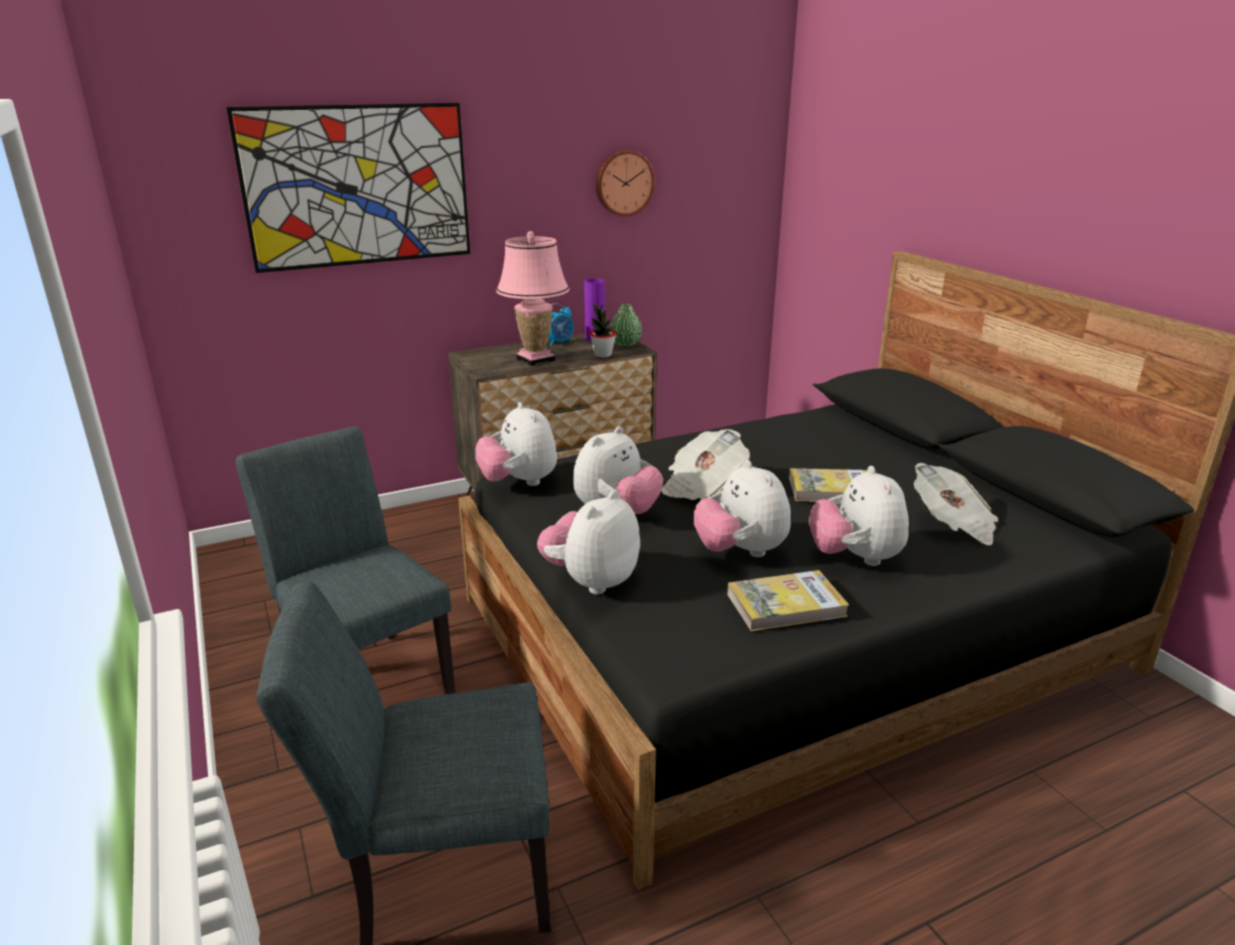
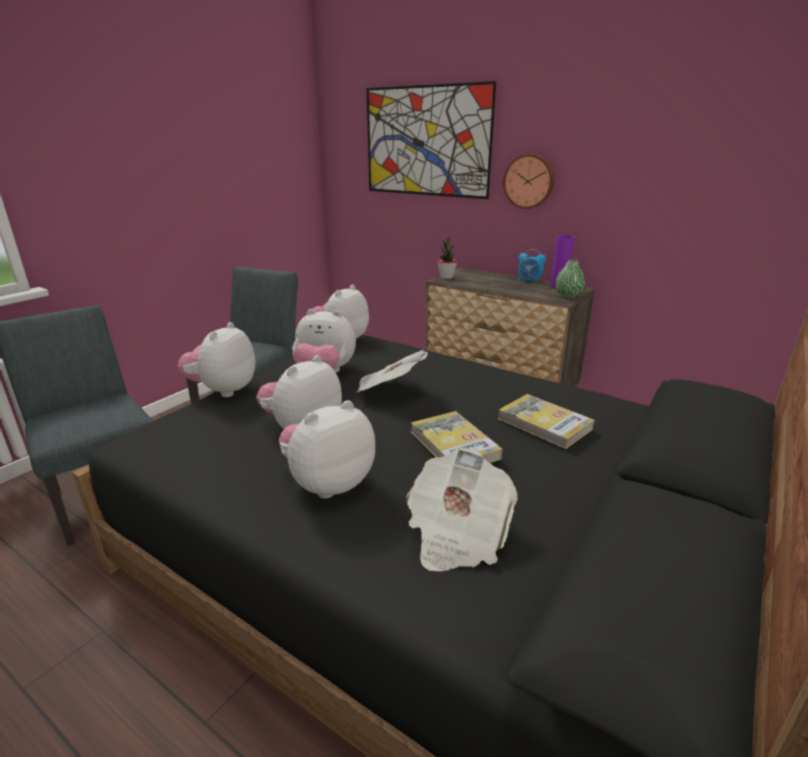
camera: 60 degrees right, 0 degrees up
pink table lamp [496,231,569,366] -> none
plush toy [537,491,640,594] -> plush toy turned 75 degrees counterclockwise [178,322,256,397]
potted plant [590,302,616,358] -> potted plant moved to [437,236,458,279]
wall clock [596,150,655,216] -> wall clock moved to [503,154,554,209]
book [727,570,849,631] -> book moved to [498,394,595,449]

